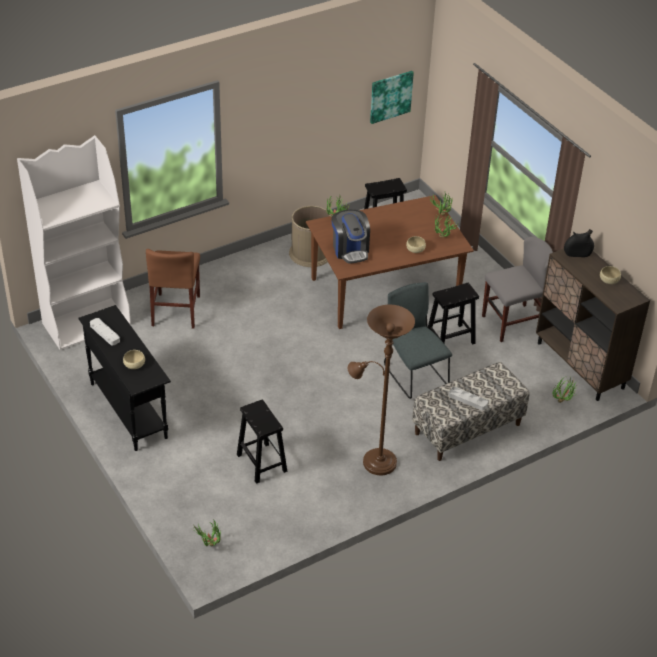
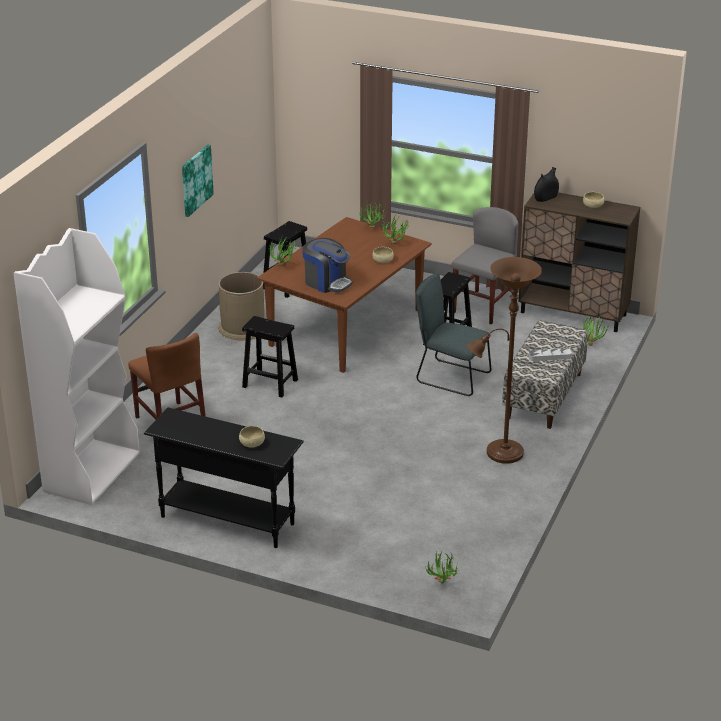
camera: 35 degrees left, 10 degrees down
grey tray [90,318,120,346] -> none
black stool [237,399,287,484] -> black stool moved to [242,316,298,398]
picture [370,71,414,124] -> picture moved to [182,145,214,217]

